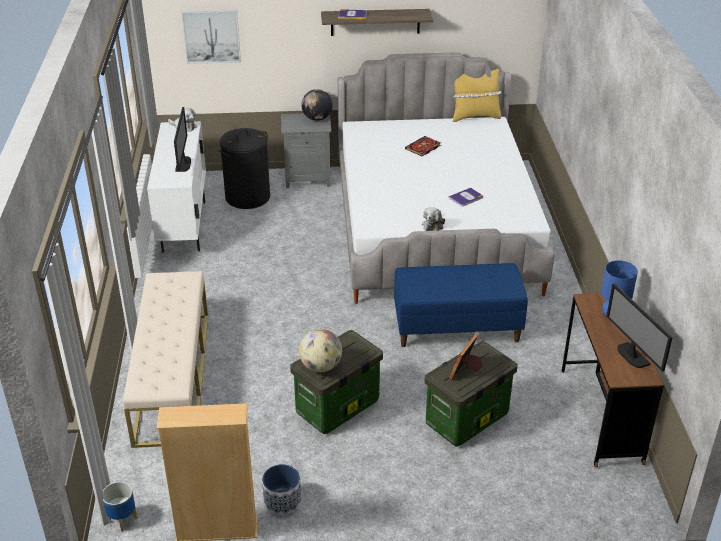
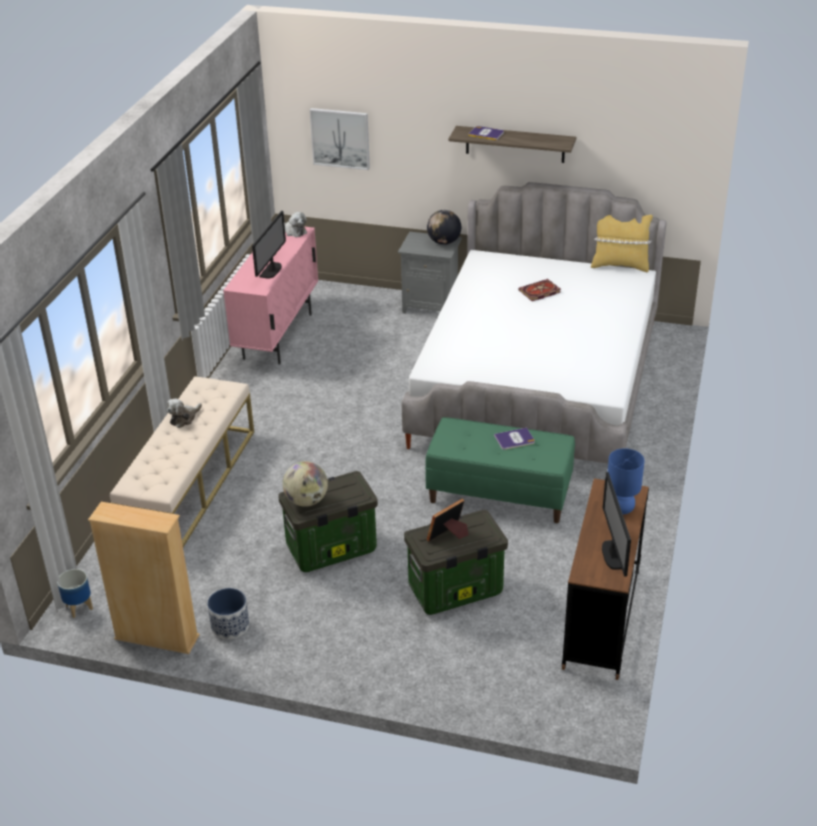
camera: 20 degrees right, 0 degrees up
white cabinet [147,121,206,253] -> pink cabinet [223,226,318,365]
black laundry basket [218,128,270,209] -> none
blue bench [394,263,528,347] -> green bench [425,417,575,523]
plush toy [422,207,445,231] -> plush toy moved to [167,399,202,428]
book [448,187,483,206] -> book moved to [494,428,535,450]

